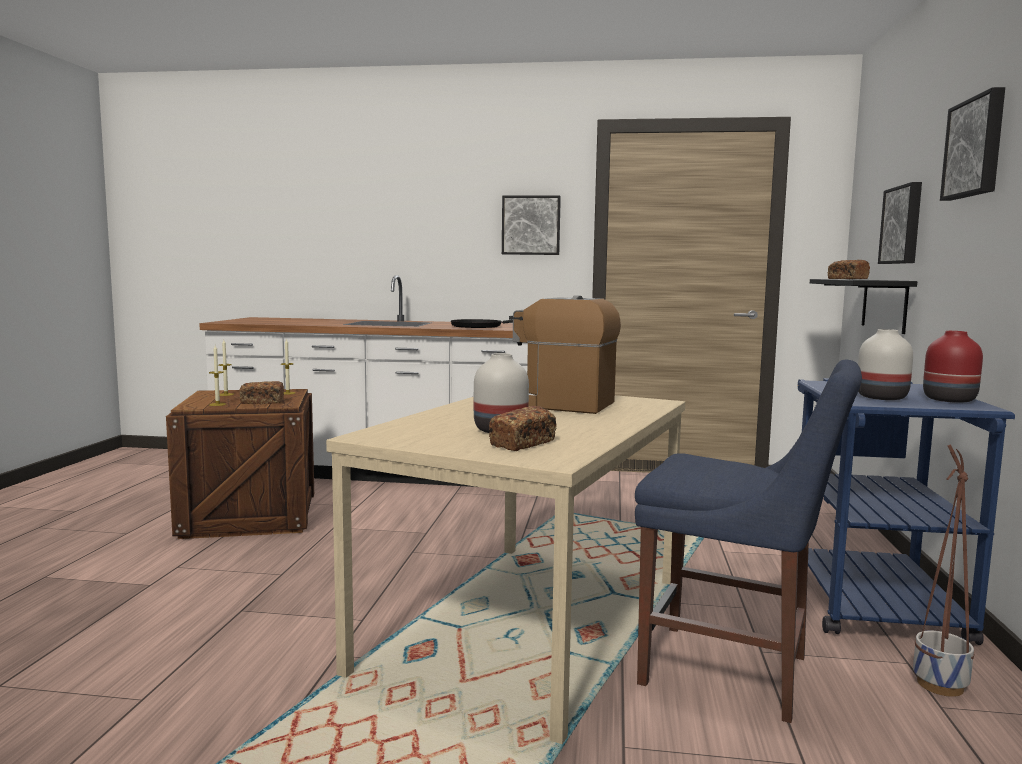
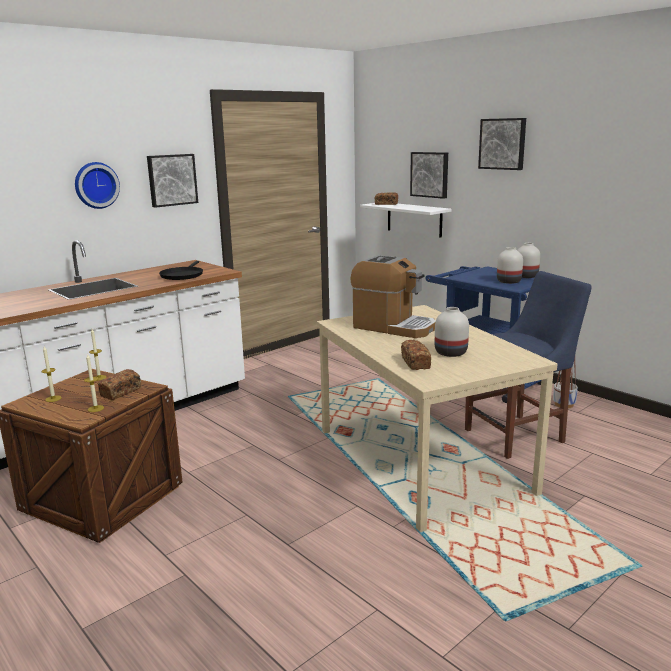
camera: 50 degrees left, 10 degrees up
bread [489,406,556,451] -> bread moved to [401,340,431,370]
coffee machine [509,296,621,414] -> coffee machine turned 120 degrees counterclockwise [350,255,436,338]
black shelf [810,279,917,334] -> white shelf [360,203,452,238]
red vase [923,331,983,403] -> white vase [517,243,540,278]
none -> wall clock [75,162,120,209]

